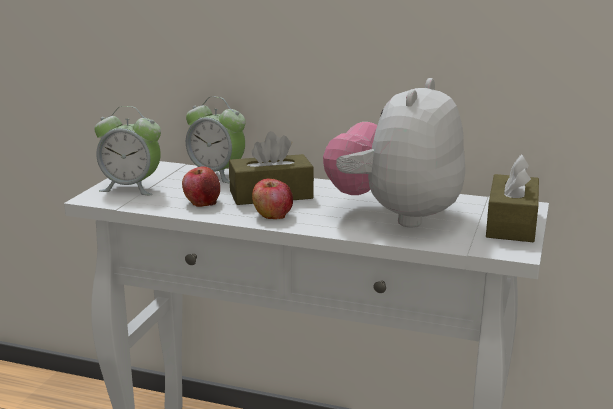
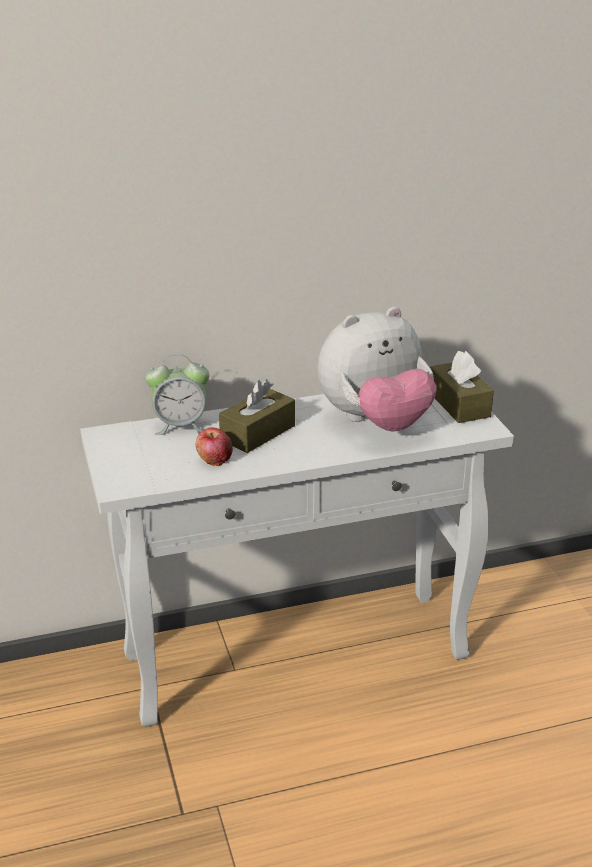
camera: 35 degrees left, 10 degrees up
alarm clock [94,106,161,195] -> none
apple [252,178,293,219] -> none
plush toy [323,78,465,227] -> plush toy turned 105 degrees counterclockwise [318,307,436,432]

